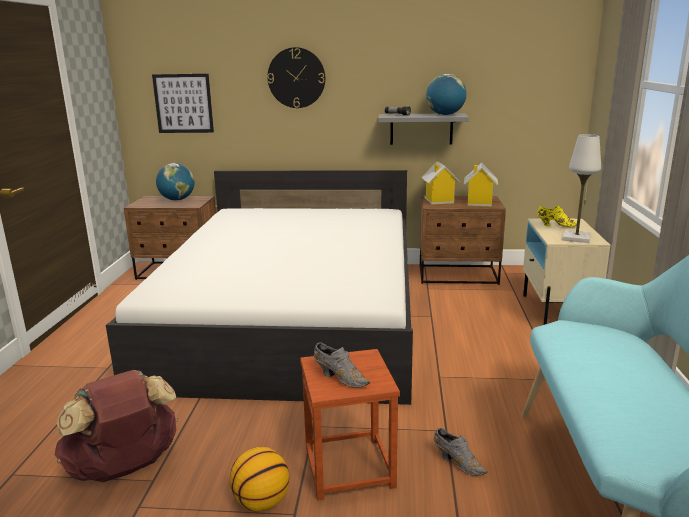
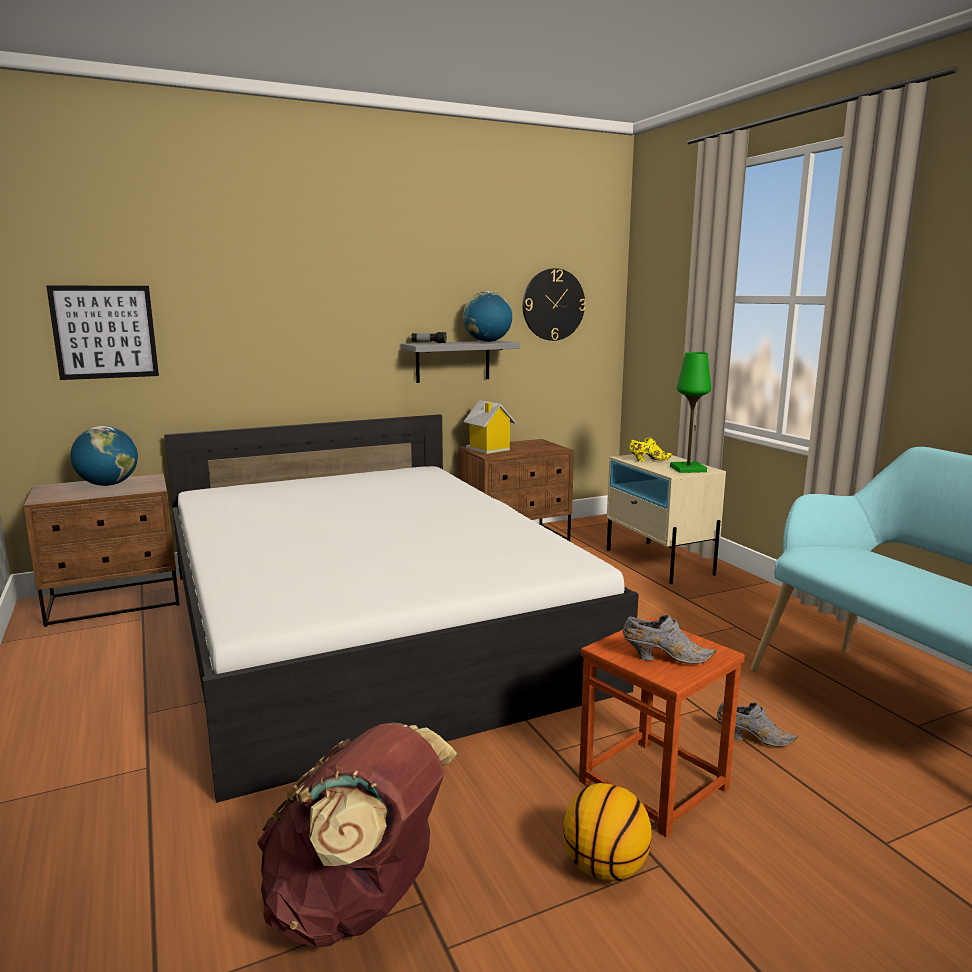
camera: 30 degrees left, 5 degrees down
wall clock [267,47,325,108] -> wall clock moved to [522,268,586,341]
toy house [464,162,498,206] -> none
white table lamp [563,134,601,243] -> green table lamp [670,352,711,473]

